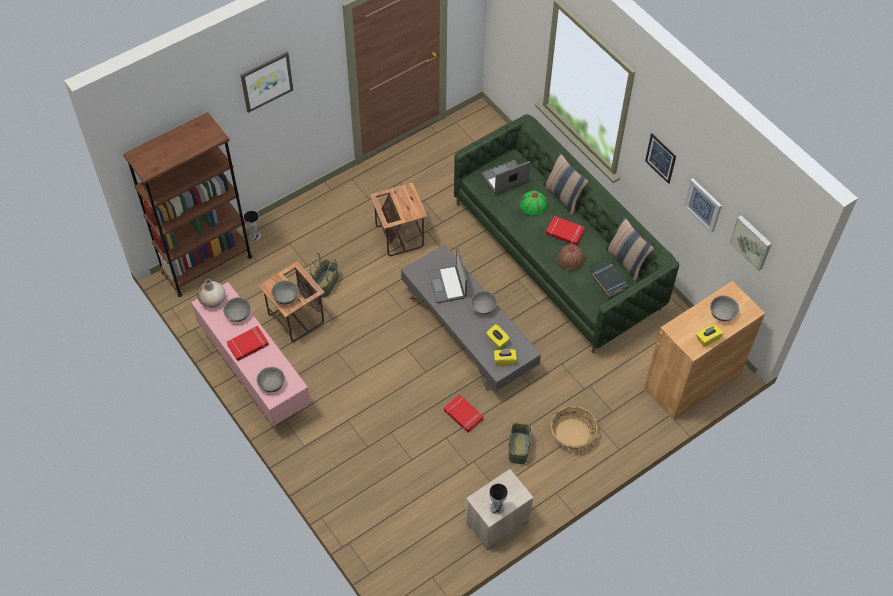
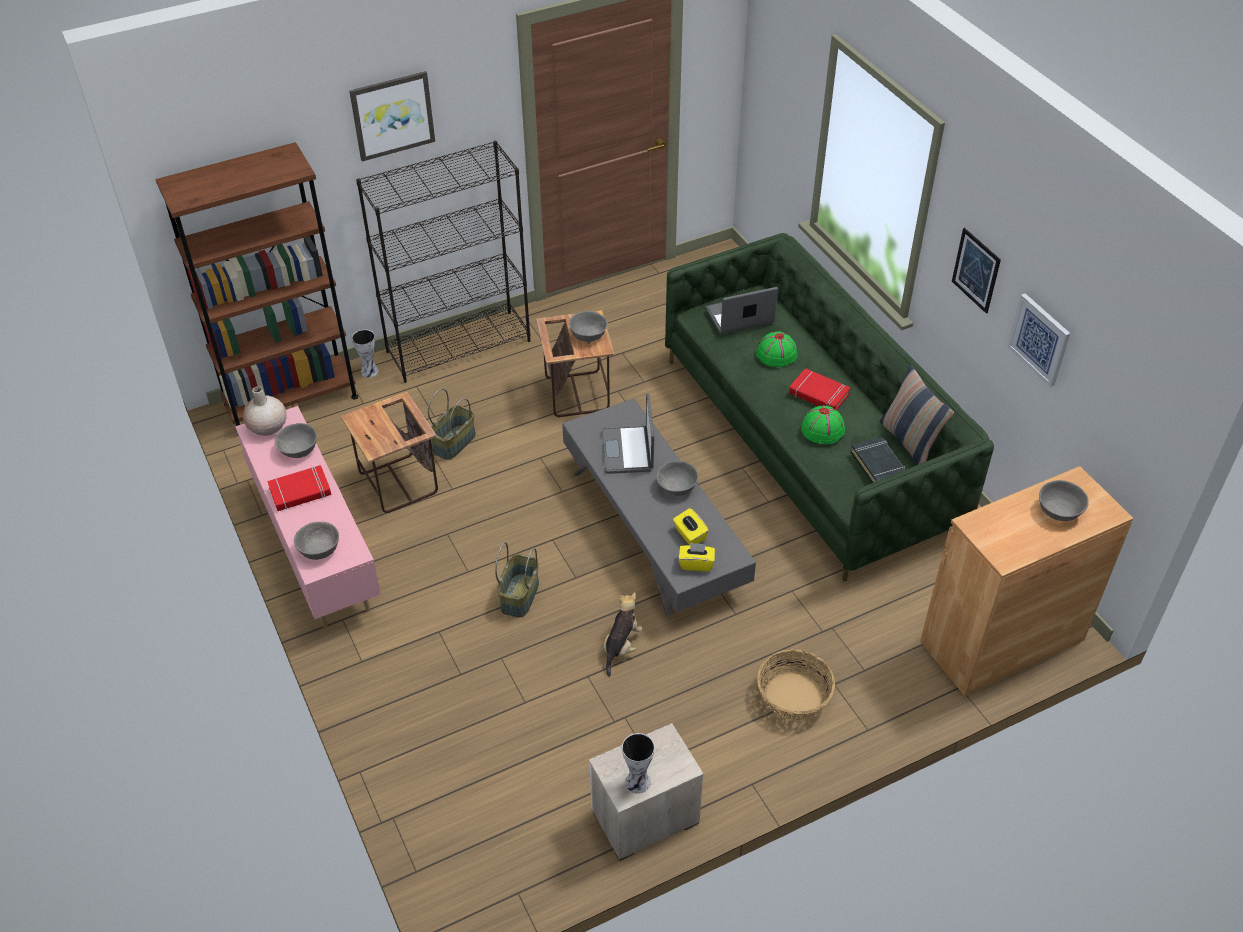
camera: 10 degrees right, 10 degrees down
grey bowl [271,280,299,304] -> grey bowl moved to [569,311,608,342]
red book [444,394,484,432] -> plush toy [604,592,642,677]
basket [508,420,532,464] -> basket moved to [495,542,539,618]
pillow [544,152,588,215] -> none
brown hat [557,244,585,270] -> green hat [801,405,845,444]
yellow tissue box [696,324,723,347] -> none
picture [729,215,772,271] -> none
none -> black bookcase [356,141,530,383]

